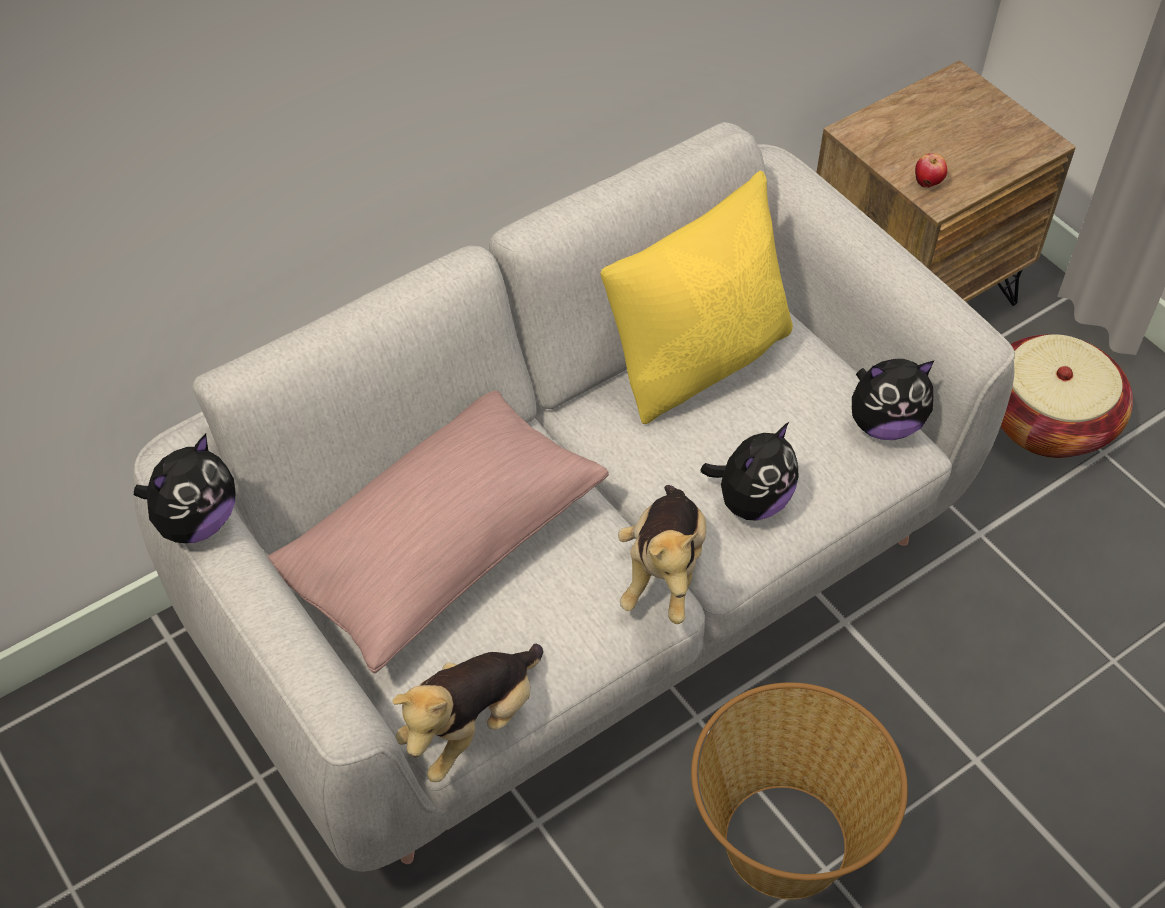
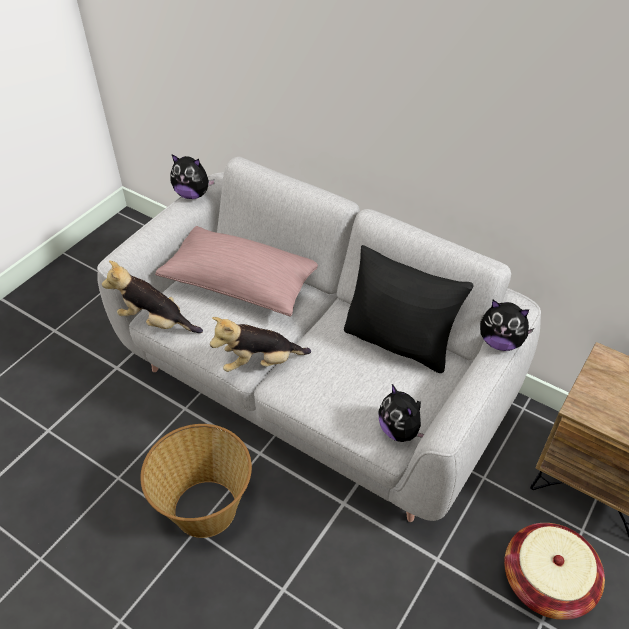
camera: 70 degrees right, 5 degrees down
yellow pillow [601,171,793,424] -> black pillow [344,245,474,373]
plush toy [700,422,799,521] -> plush toy moved to [480,300,534,351]
apple [915,153,947,188] -> none

